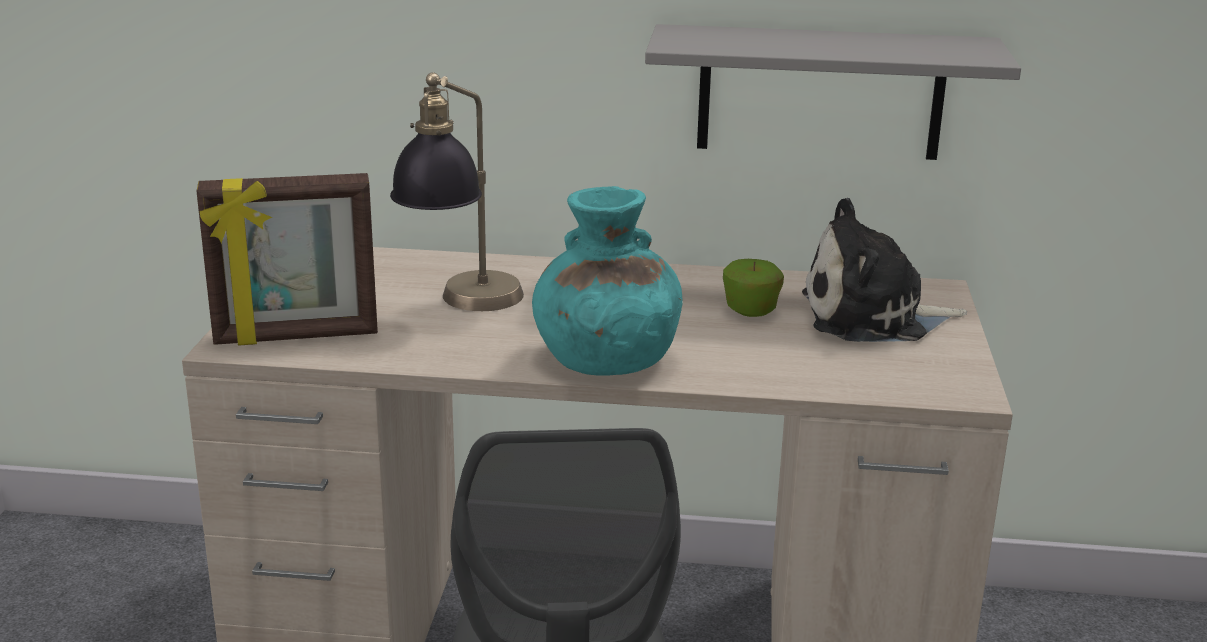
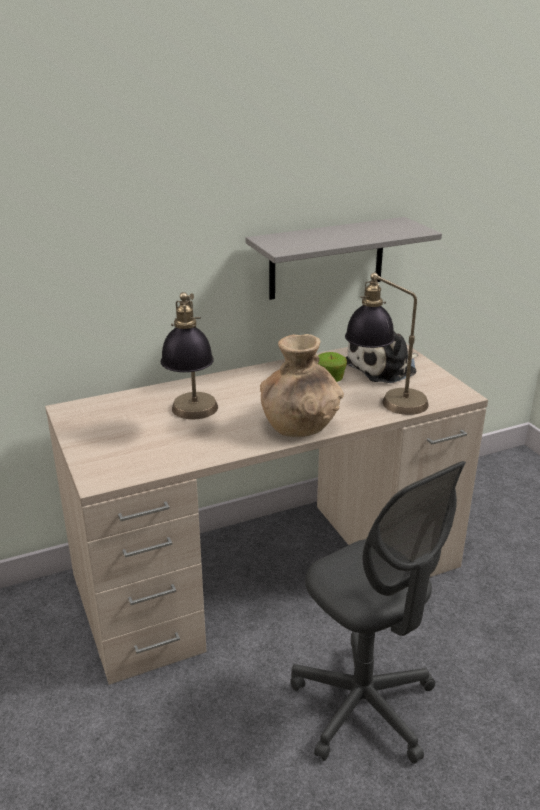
camera: 30 degrees left, 5 degrees up
picture frame [196,173,378,346] -> none
turquoise vase [532,186,683,376] -> brown vase [260,334,344,437]
none -> table lamp [345,273,429,415]

